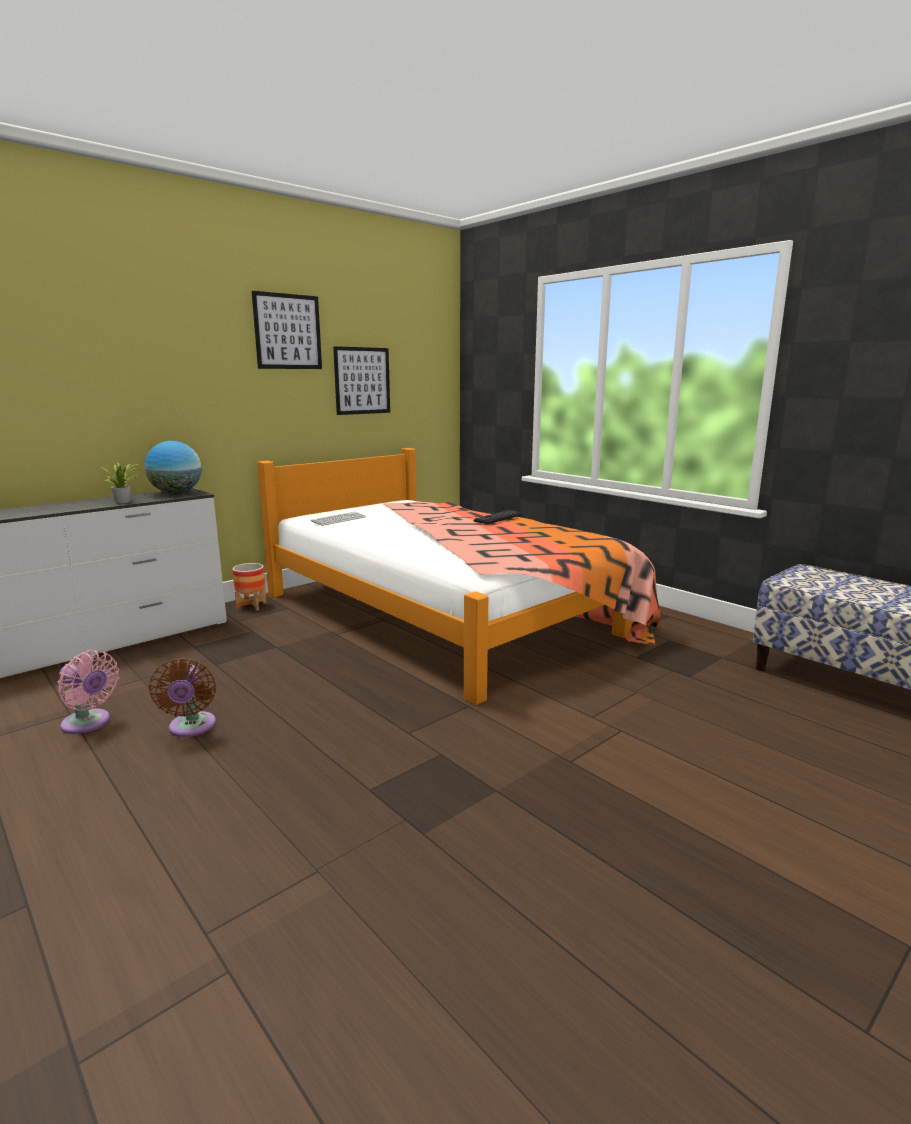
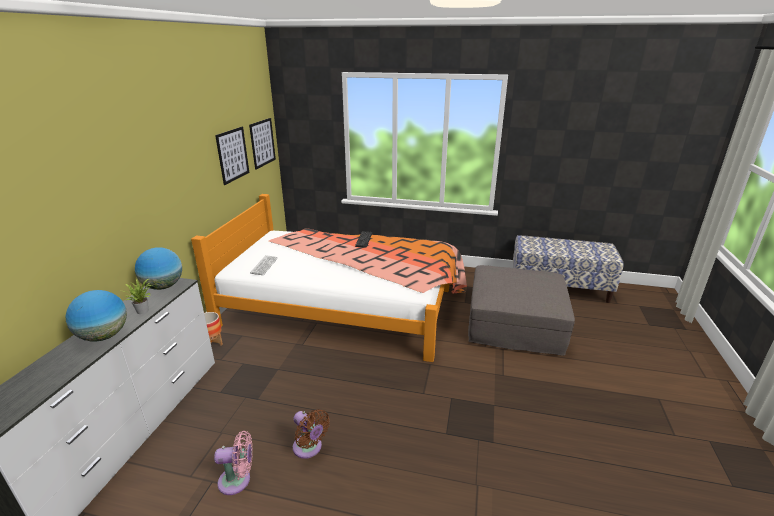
camera: 35 degrees left, 10 degrees up
picture [252,291,322,369] -> picture moved to [249,118,276,170]
none -> globe [66,290,127,342]
none -> grey ottoman [468,265,575,356]

